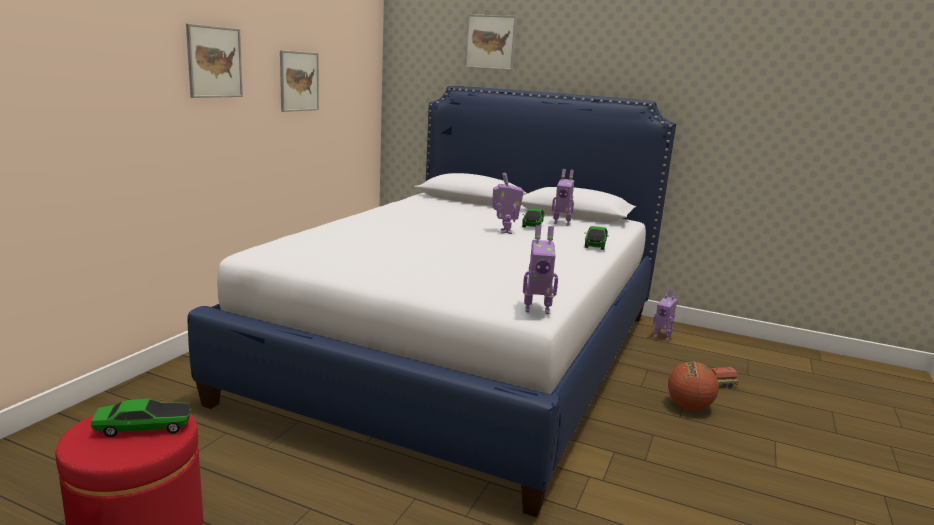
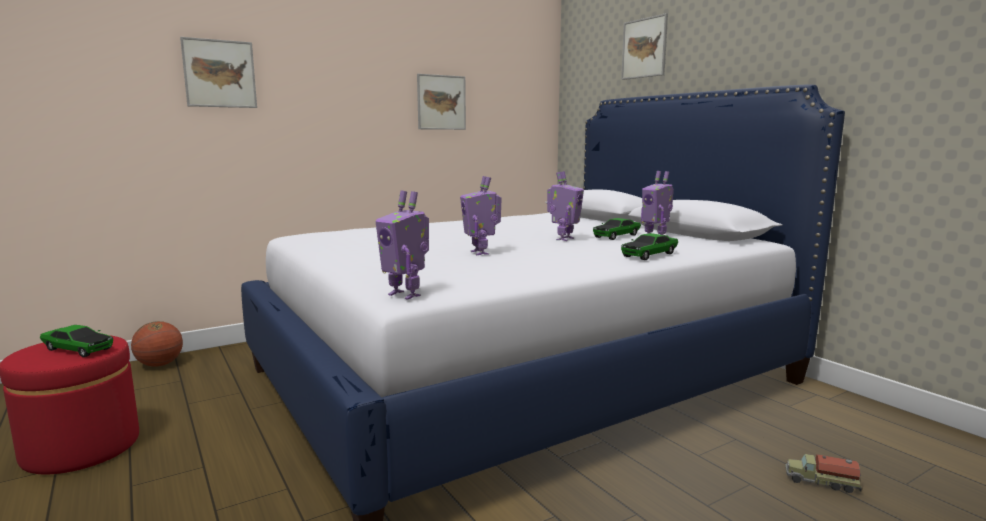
camera: 35 degrees right, 5 degrees down
picture [186,23,243,98] -> picture moved to [180,37,257,108]
toy robot [653,288,677,341] -> toy robot moved to [460,176,502,255]
basketball [668,361,719,410] -> basketball moved to [131,321,183,367]

